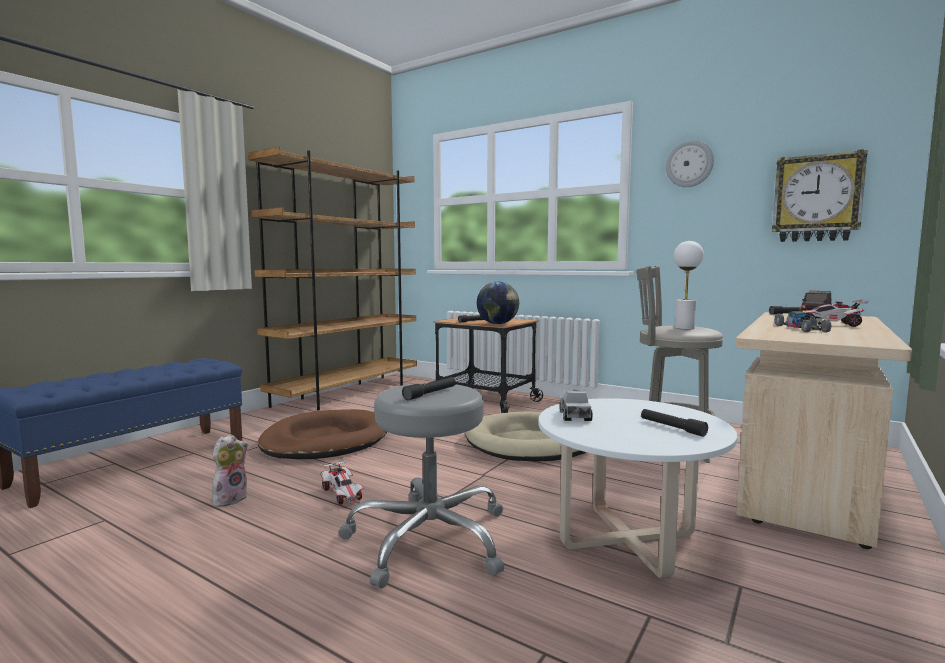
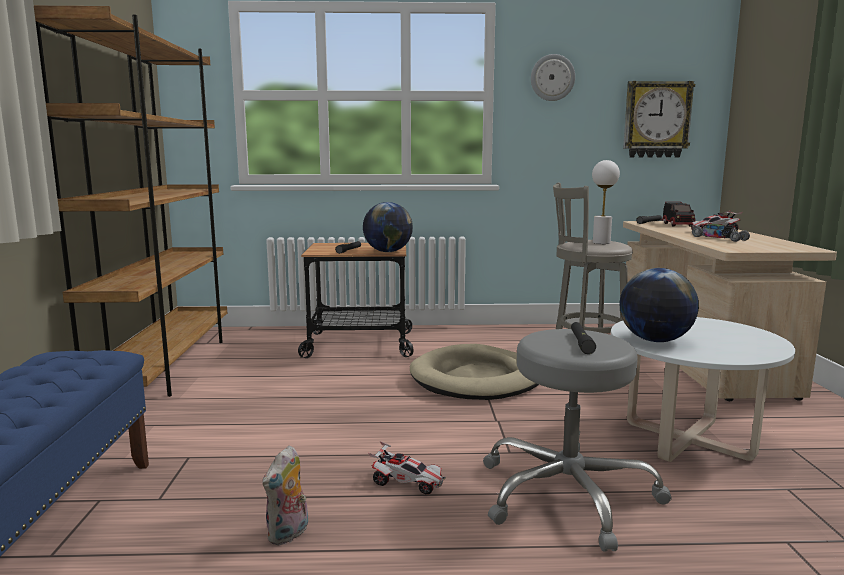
camera: 35 degrees left, 5 degrees up
plush toy [212,434,248,507] -> plush toy turned 150 degrees counterclockwise [262,446,308,546]
brown dog bed [258,409,387,459] -> none
toy truck [560,389,593,421] -> globe [619,268,699,342]
black flashlight [641,409,708,437] -> none

